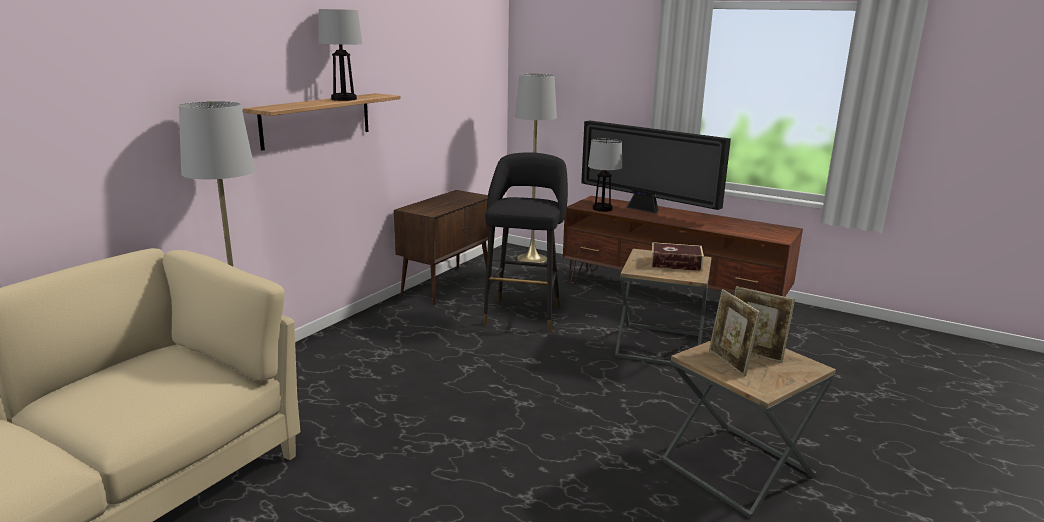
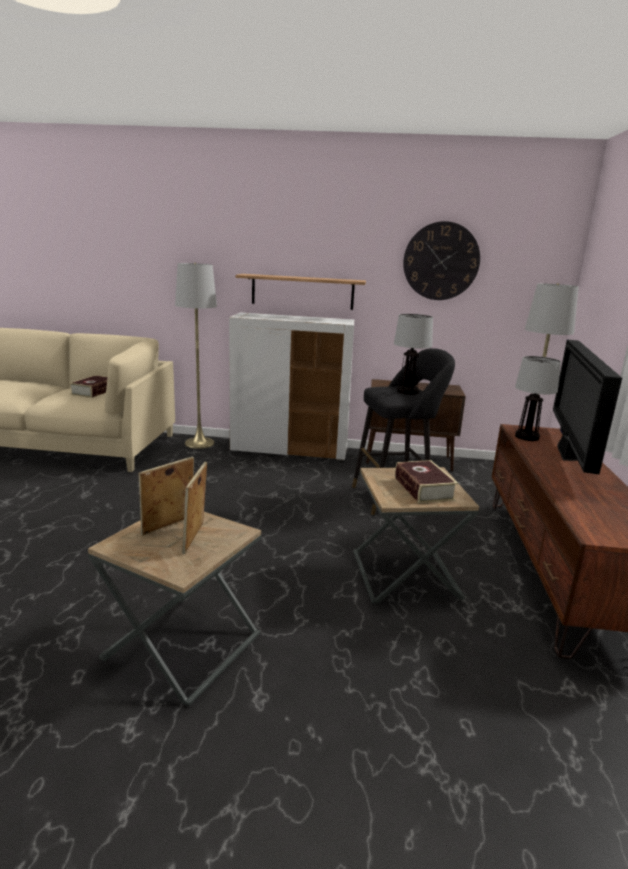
camera: 65 degrees right, 0 degrees up
table lamp [318,9,362,101] -> table lamp moved to [394,314,433,395]
none -> book [69,375,107,398]
none -> white cabinet [229,313,354,461]
none -> wall clock [403,221,480,300]

